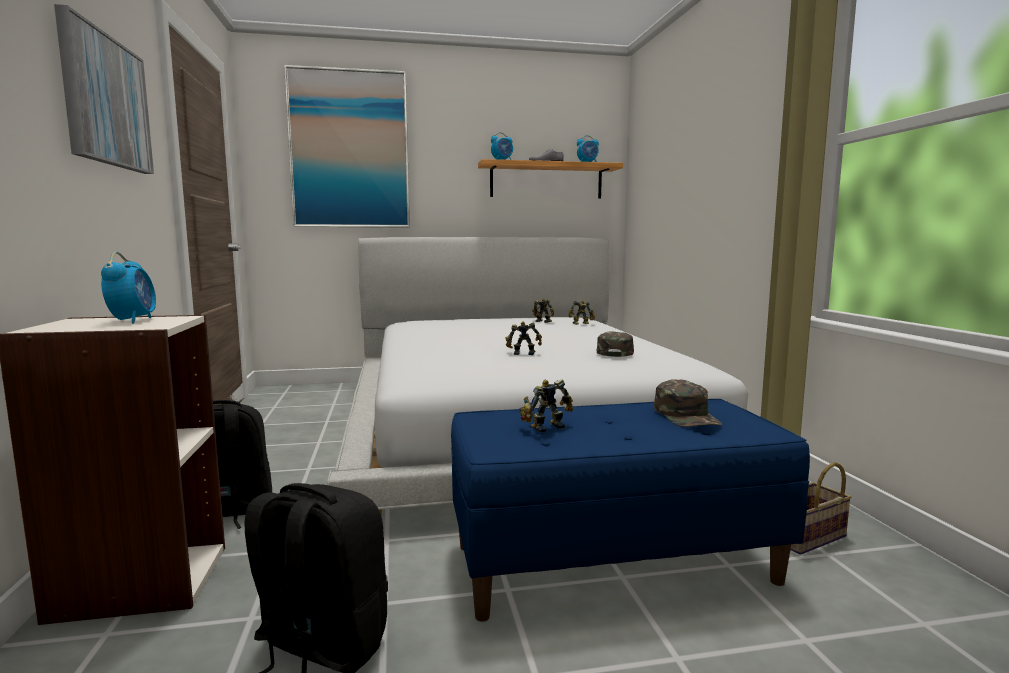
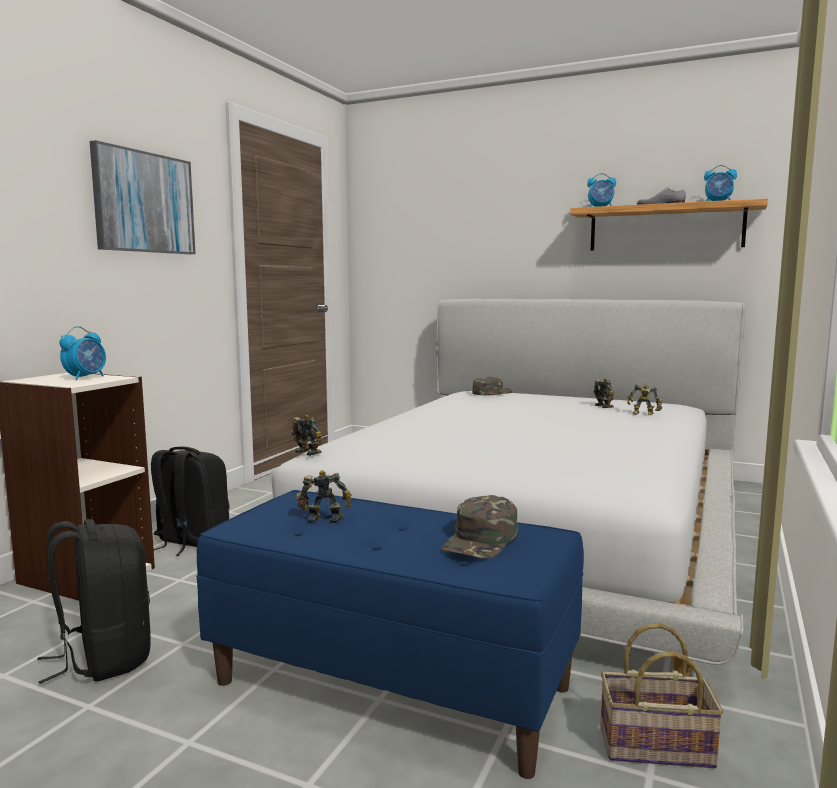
camera: 35 degrees right, 0 degrees up
picture [284,65,410,227] -> none
toy robot [505,322,542,355] -> toy robot moved to [292,415,322,456]
green cap [597,332,634,357] -> green cap moved to [472,377,513,395]

